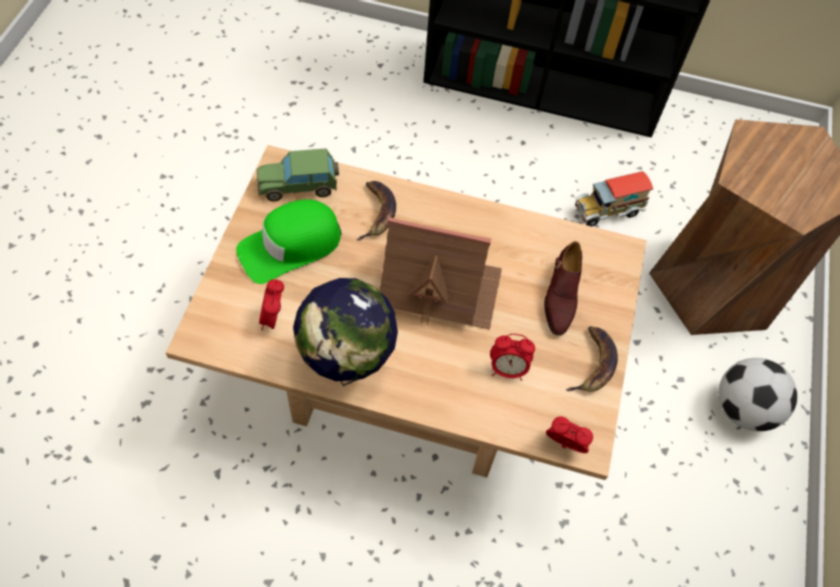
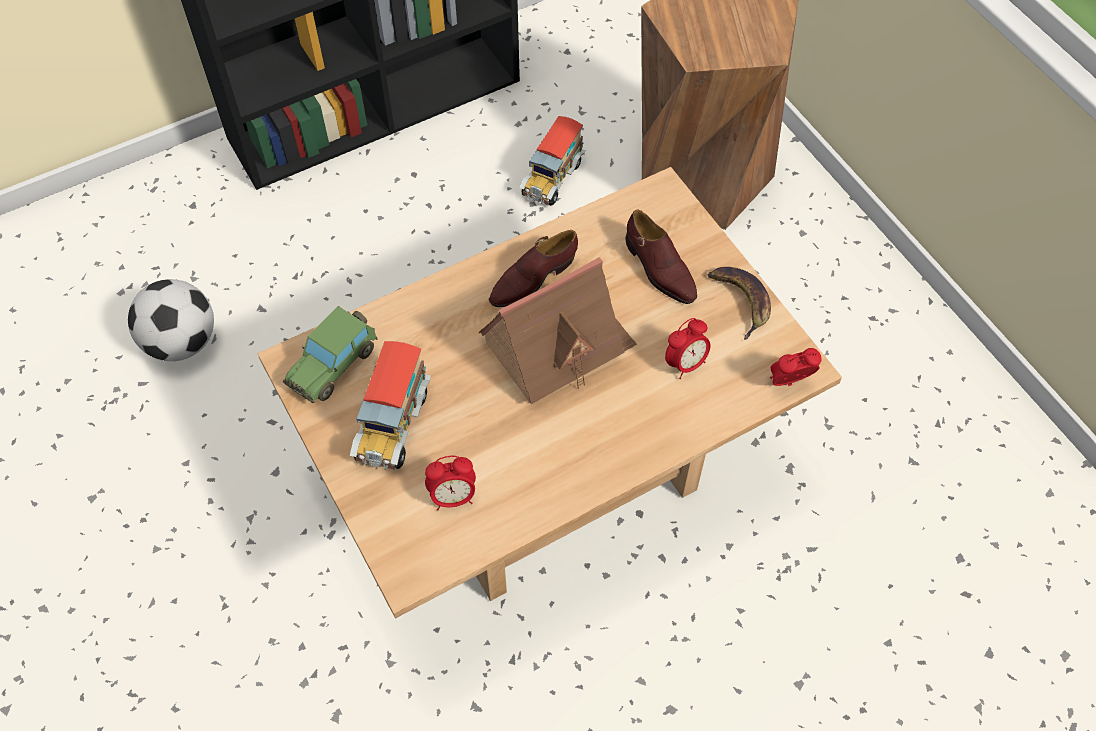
camera: 40 degrees left, 0 degrees up
green cap [236,199,342,284] -> toy truck [350,341,431,469]
alarm clock [259,279,284,330] -> alarm clock turned 60 degrees counterclockwise [425,456,476,511]
globe [293,278,398,386] -> none
banana [357,181,396,240] -> none
football [719,358,797,431] -> football moved to [128,279,214,361]
none -> brown shoe [489,230,578,307]

